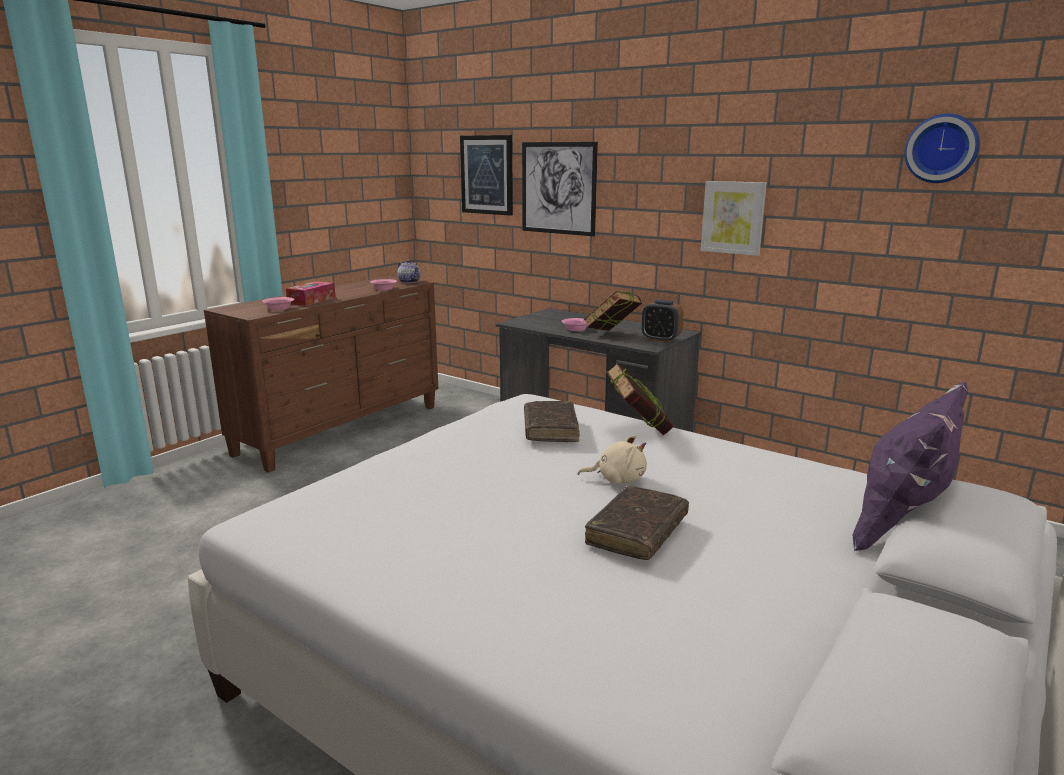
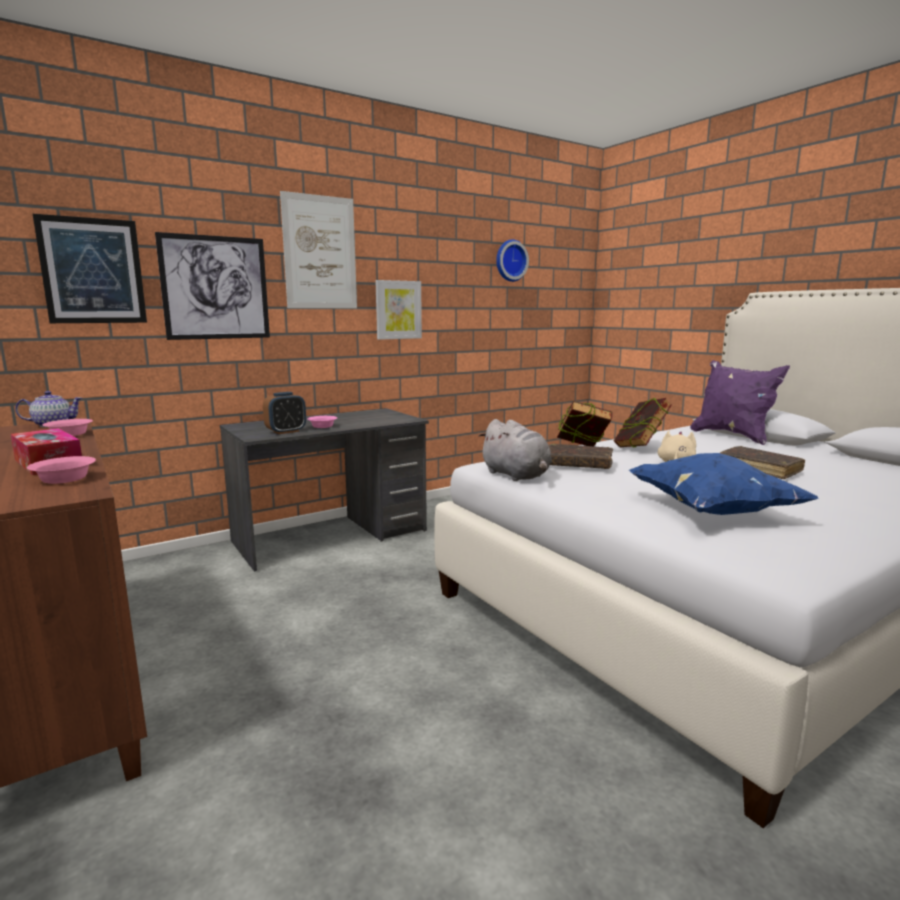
camera: 70 degrees left, 5 degrees down
book [584,291,642,331] -> book moved to [614,397,672,447]
alarm clock [642,300,683,342] -> alarm clock moved to [263,392,306,434]
none -> picture [280,191,357,308]
none -> grey plush toy [479,419,552,481]
none -> blue pillow [629,453,819,515]

